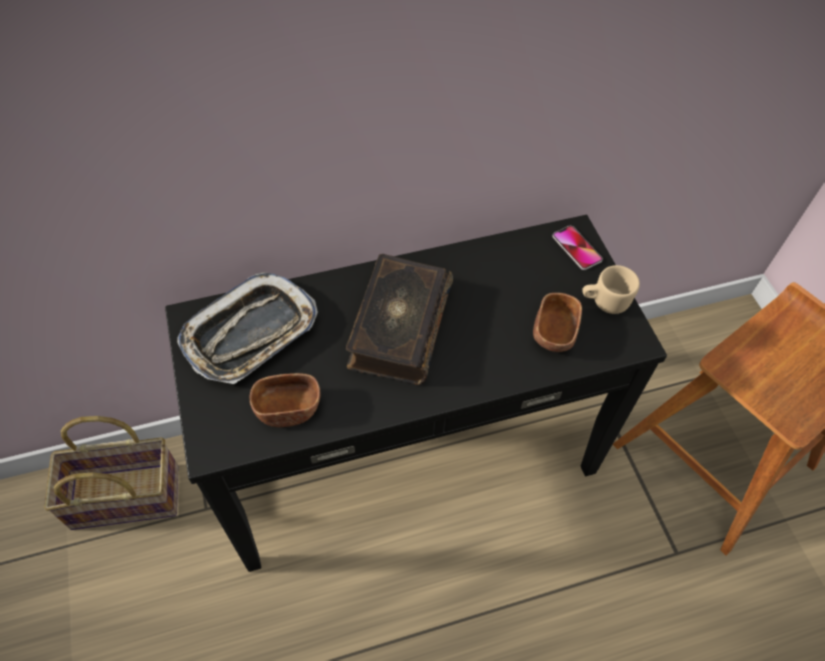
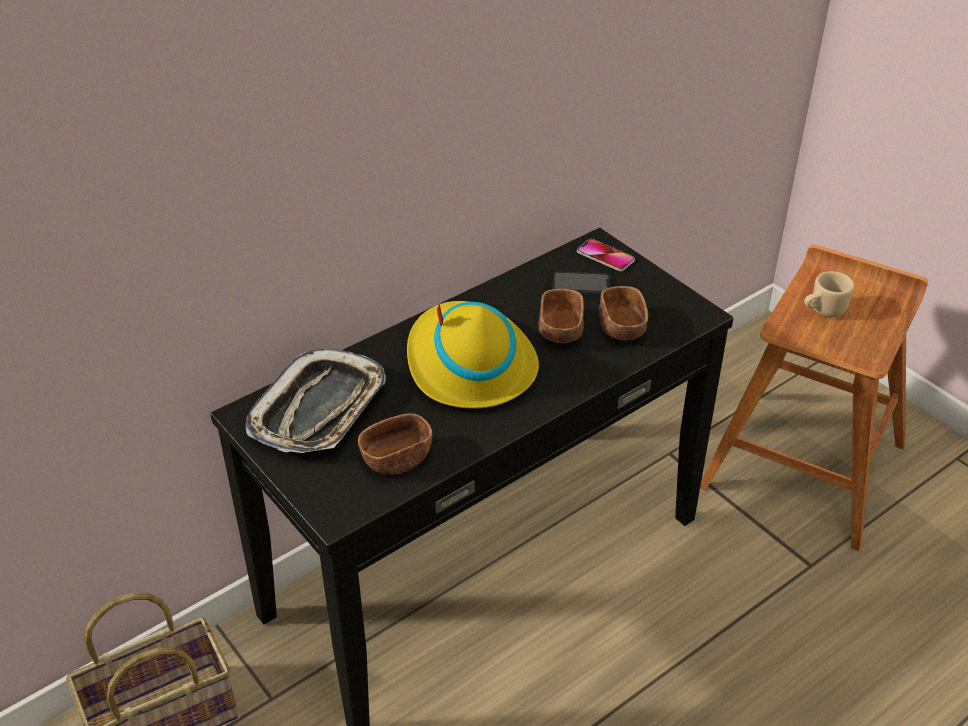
camera: 20 degrees left, 15 degrees down
book [346,254,453,385] -> yellow hat [407,301,539,409]
beige mug [582,265,640,314] -> beige mug moved to [804,271,854,317]
none -> brown bowl [538,289,584,343]
none -> phone [553,272,610,294]

